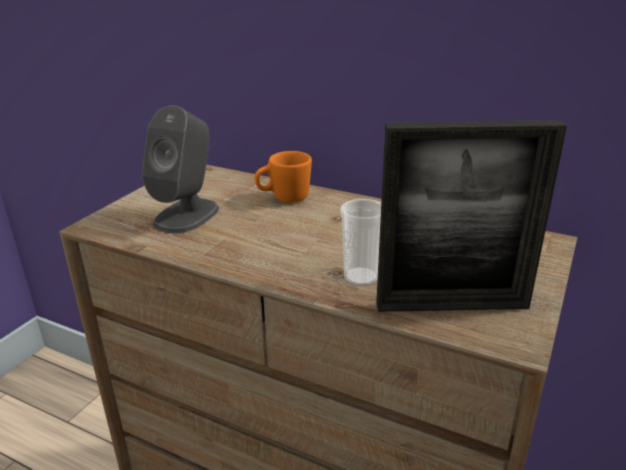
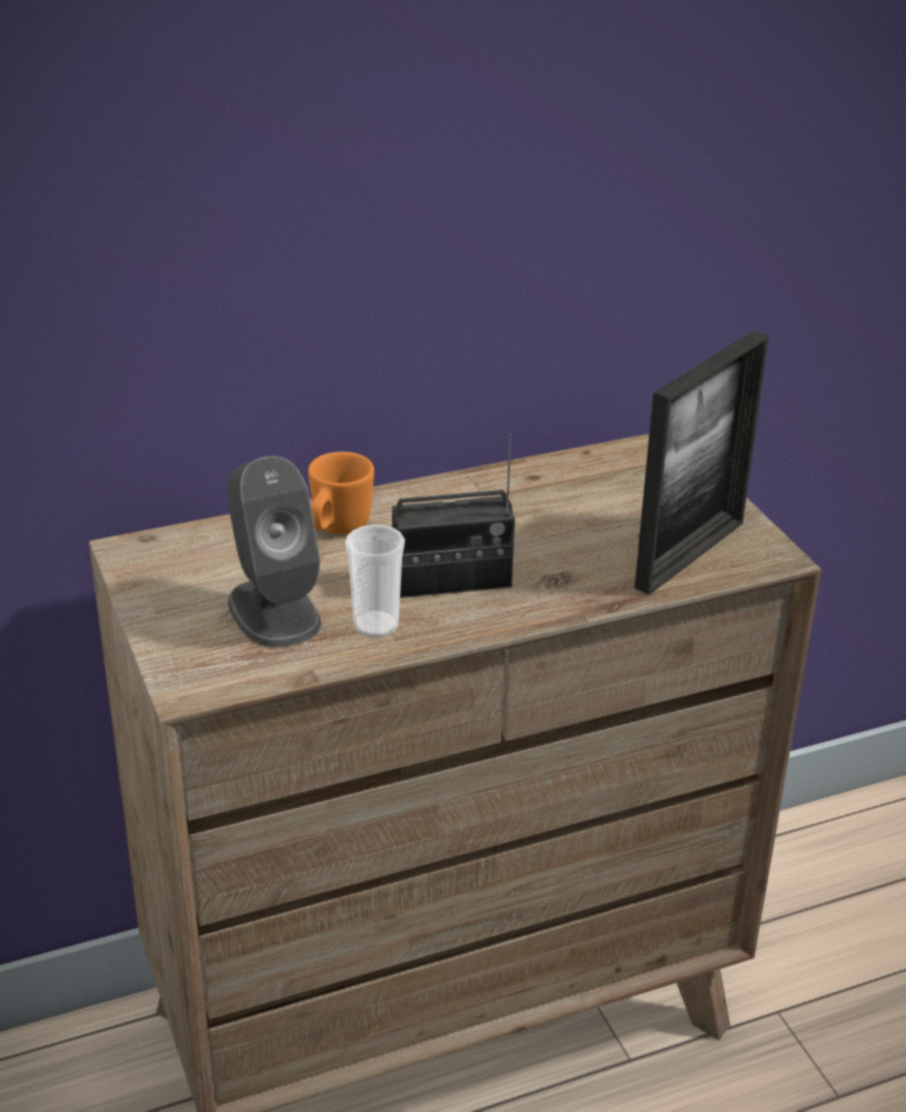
camera: 50 degrees left, 5 degrees up
cup [340,199,381,286] -> cup moved to [345,524,405,638]
none -> radio [392,434,515,598]

